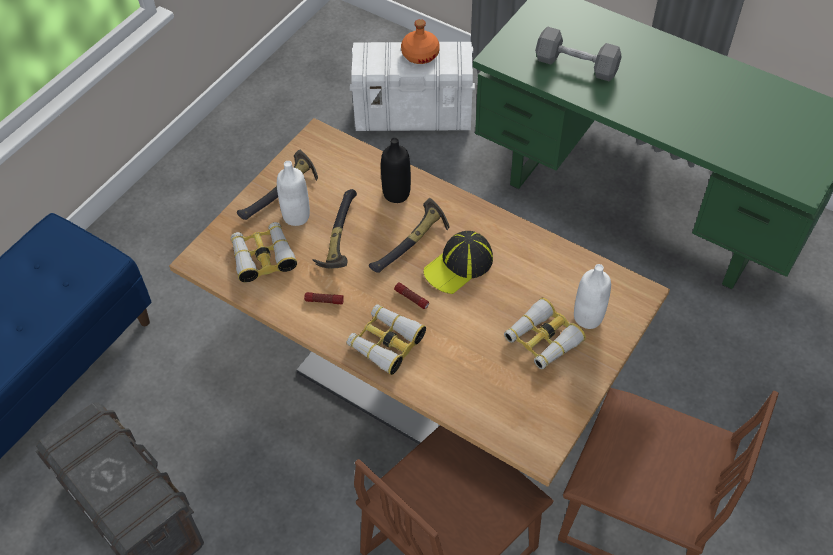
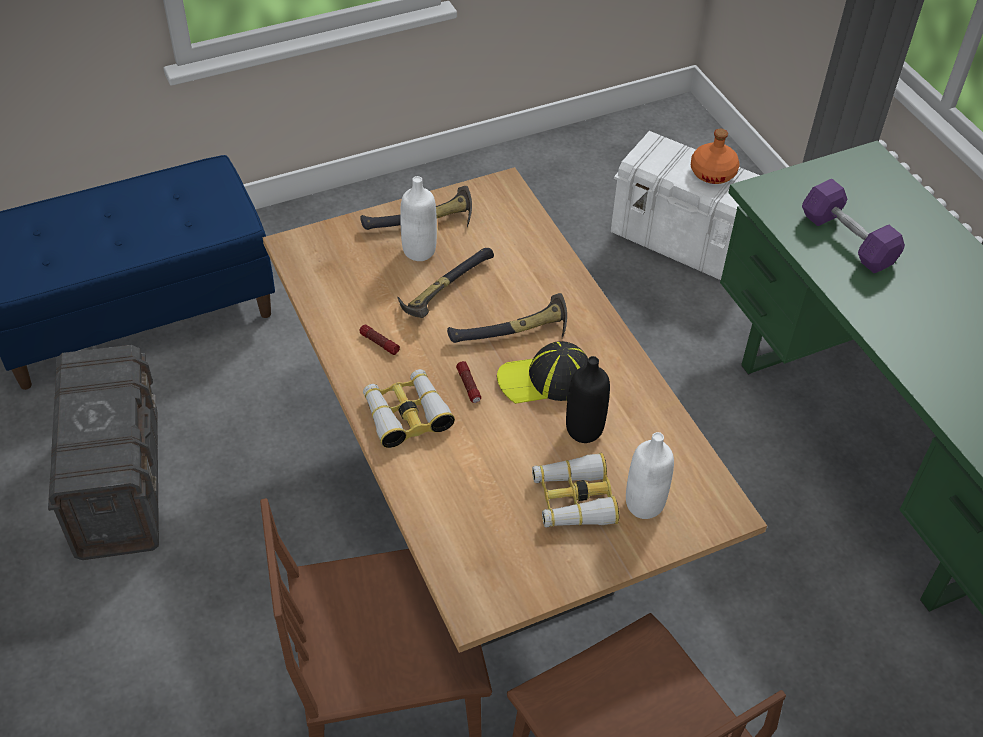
camera: 30 degrees right, 5 degrees down
binoculars [231,222,297,282] -> none
black bottle [381,138,411,203] -> black bottle moved to [566,356,610,443]
grey dumbbell [535,26,622,81] -> purple dumbbell [802,178,905,273]

